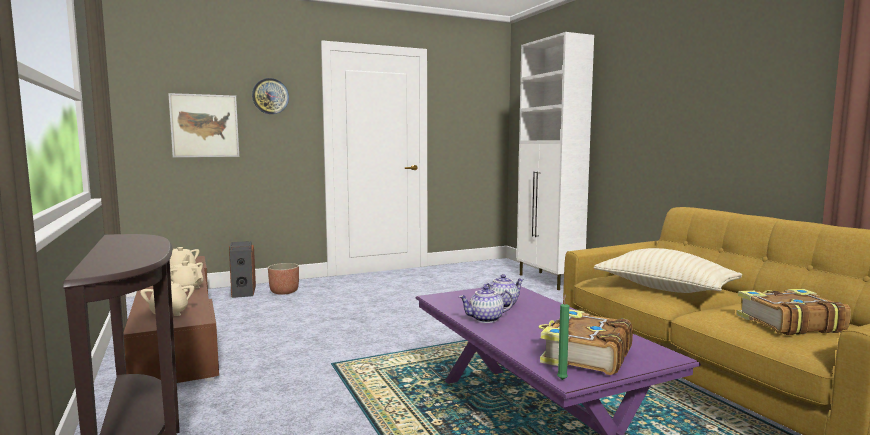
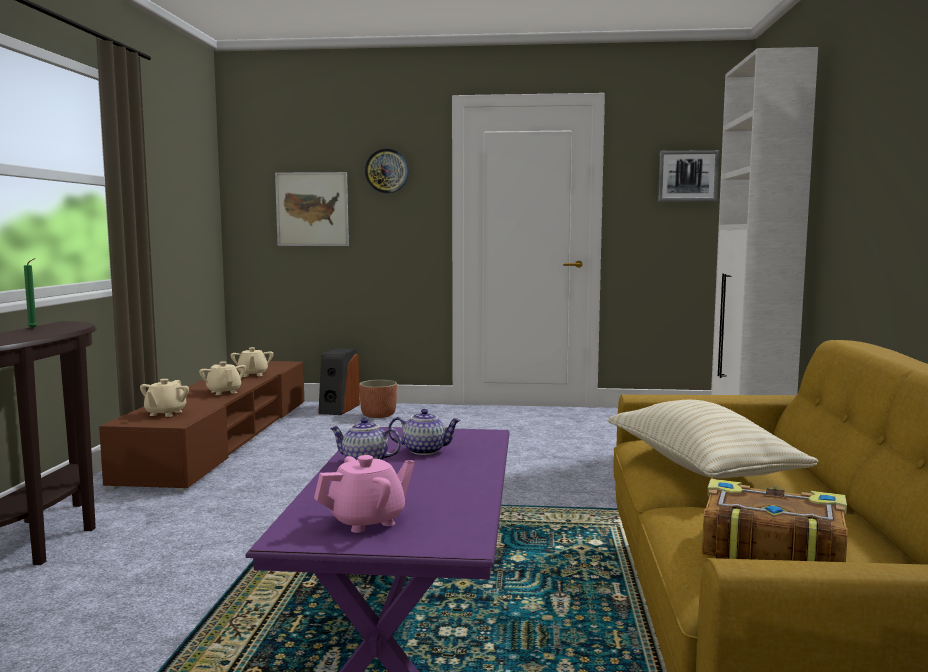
camera: 30 degrees right, 0 degrees up
book [539,309,633,375] -> pink teapot [314,455,415,533]
green candle [557,294,569,380] -> green candle moved to [24,258,37,328]
none -> picture [658,150,719,202]

